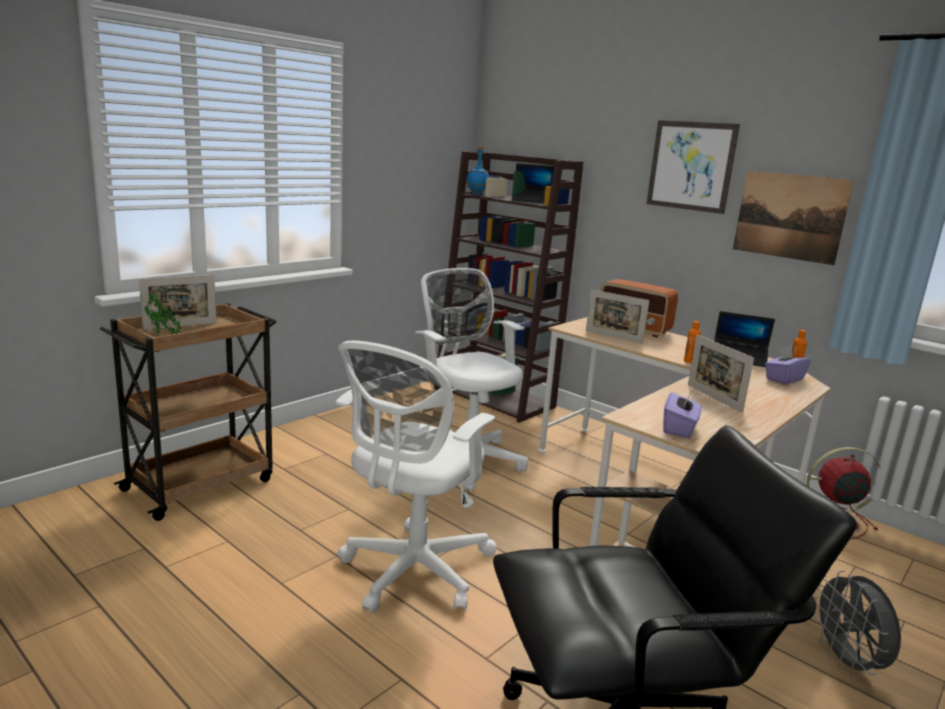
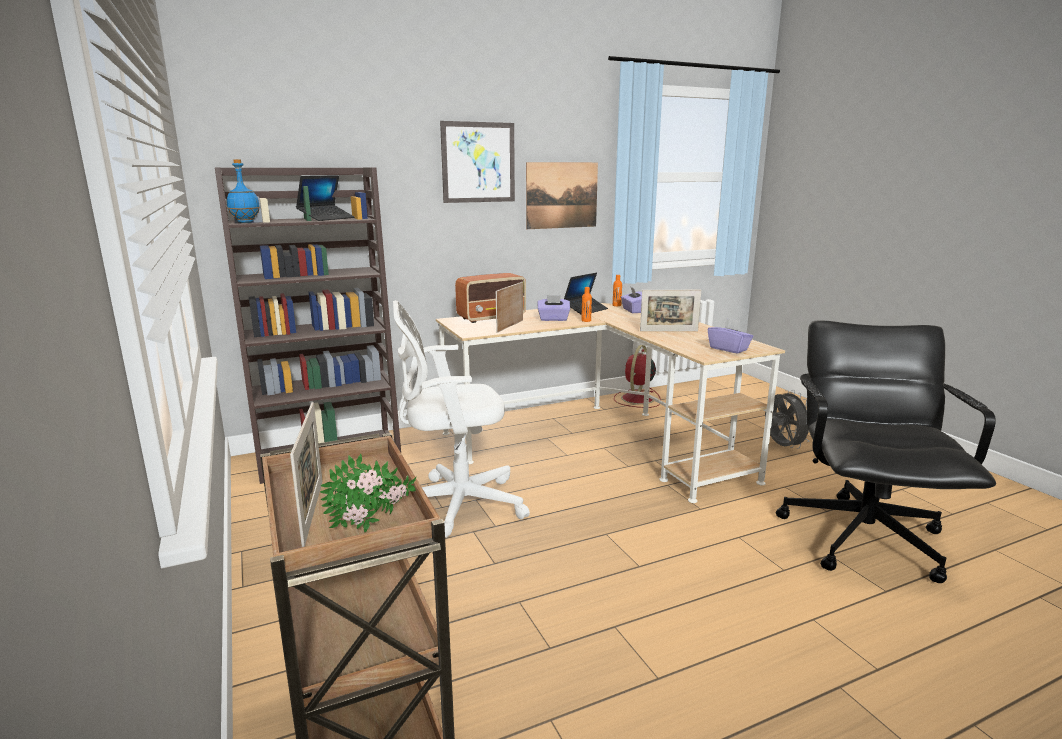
camera: 65 degrees left, 0 degrees up
white office chair [336,340,497,613] -> none
picture frame [586,289,649,343] -> picture frame turned 150 degrees clockwise [496,282,523,333]
grey fan [814,571,901,676] -> grey fan turned 120 degrees counterclockwise [765,390,811,449]
none -> purple tissue box [537,295,570,321]

